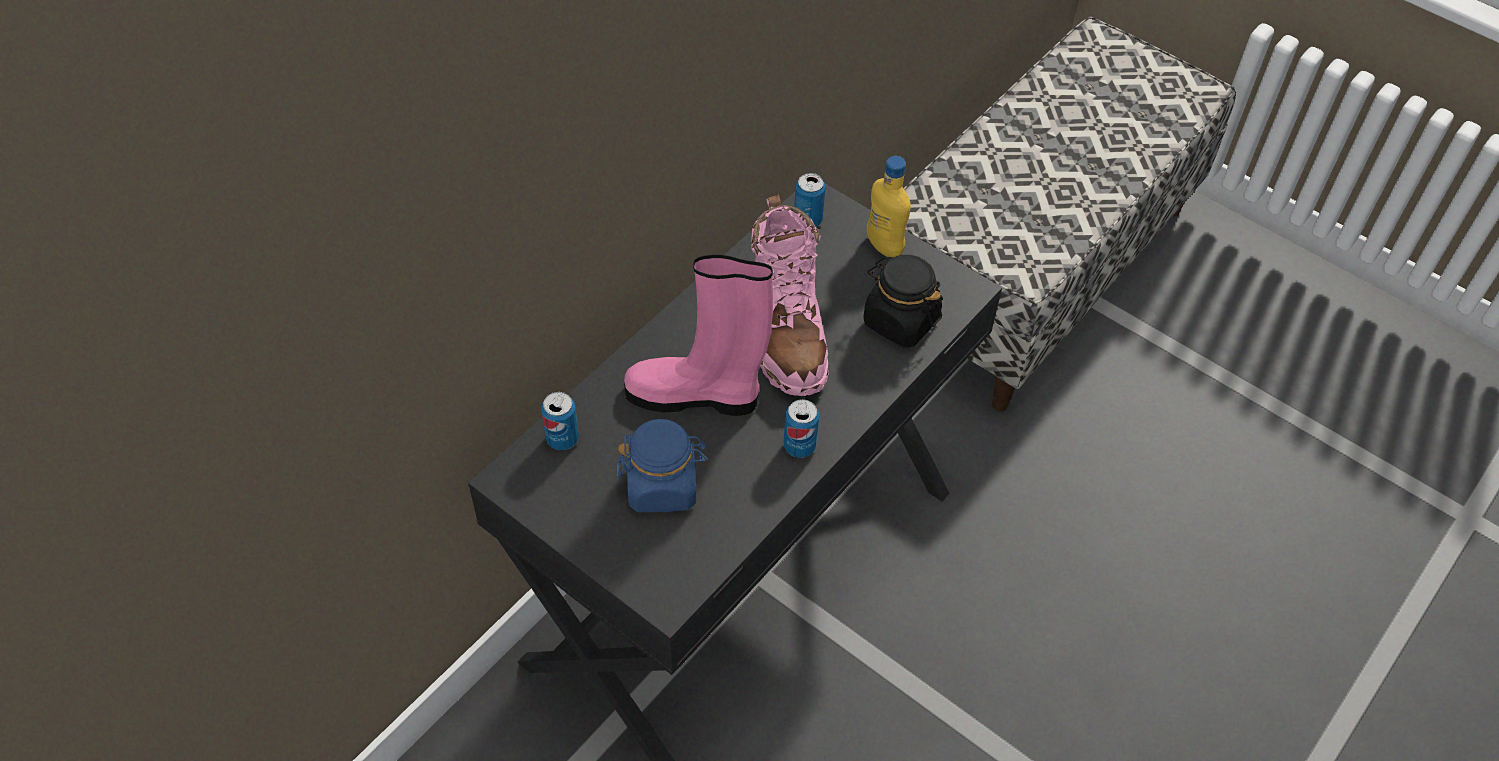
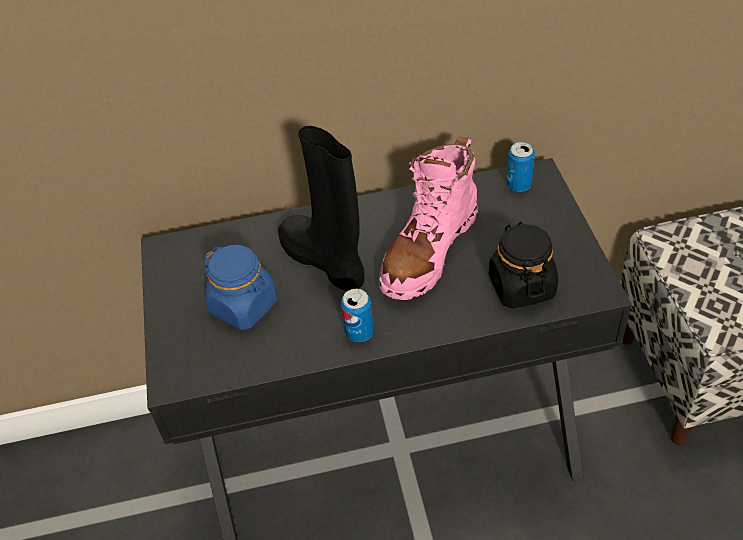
camera: 45 degrees right, 5 degrees down
can [541,392,579,450] -> none
pink boot [624,254,773,416] -> black boot [278,126,364,291]
yellow bottle [867,156,911,257] -> none

